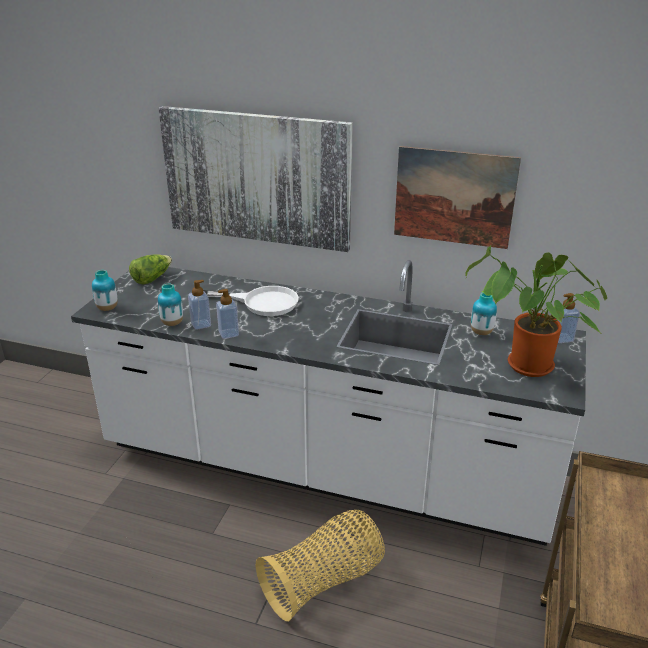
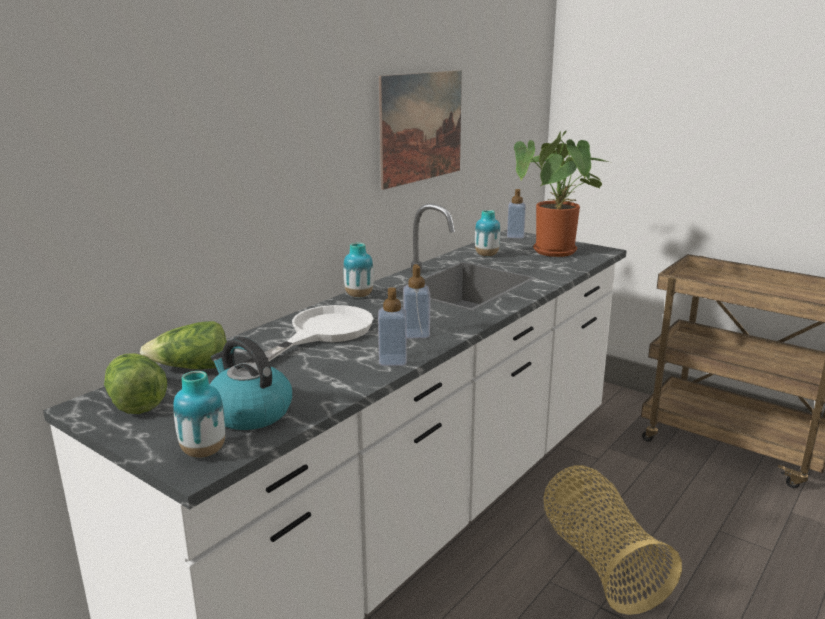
camera: 70 degrees left, 10 degrees down
picture [158,106,353,252] -> none
vase [158,284,183,326] -> vase moved to [343,243,374,297]
soap dispenser [188,280,211,330] -> soap dispenser moved to [403,264,430,339]
none -> lettuce [140,321,227,369]
none -> kettle [210,337,292,430]

